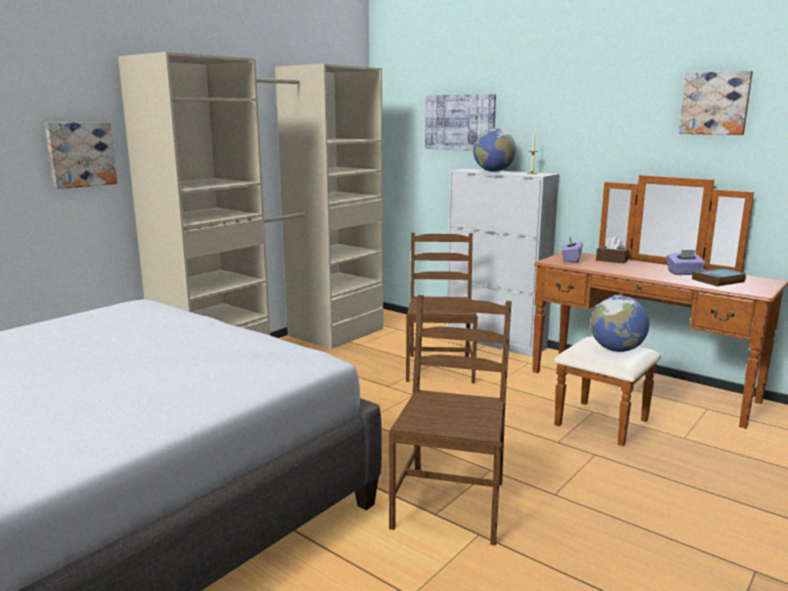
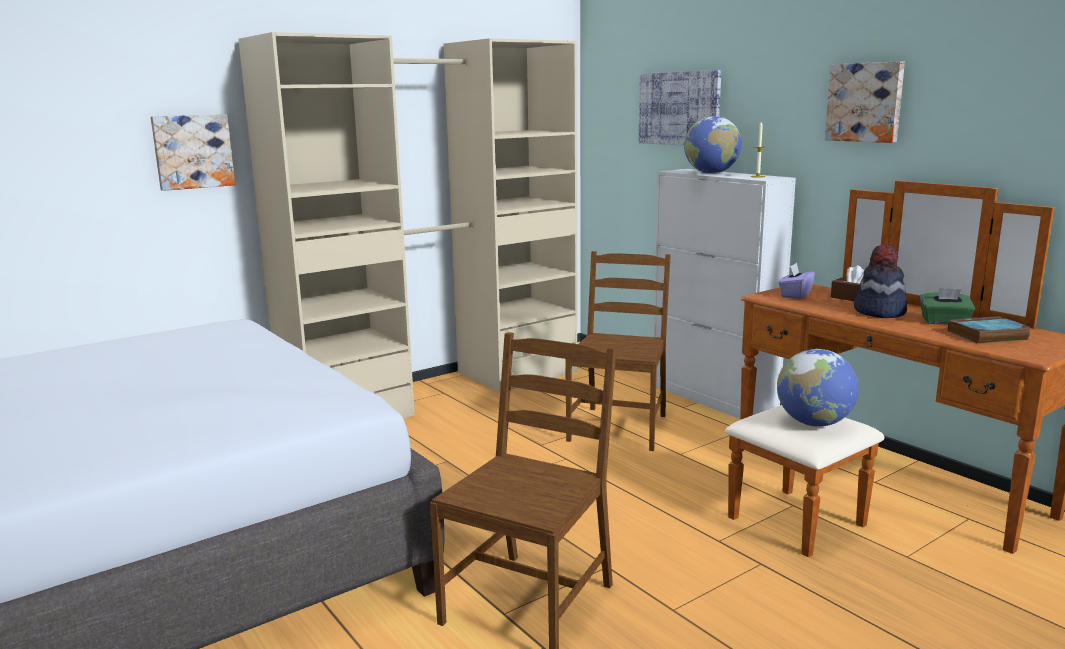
camera: 15 degrees right, 0 degrees up
purple tissue box [667,250,706,275] -> green tissue box [920,288,975,324]
picture [679,71,753,135] -> picture moved to [825,61,905,143]
none -> hat [854,244,907,318]

